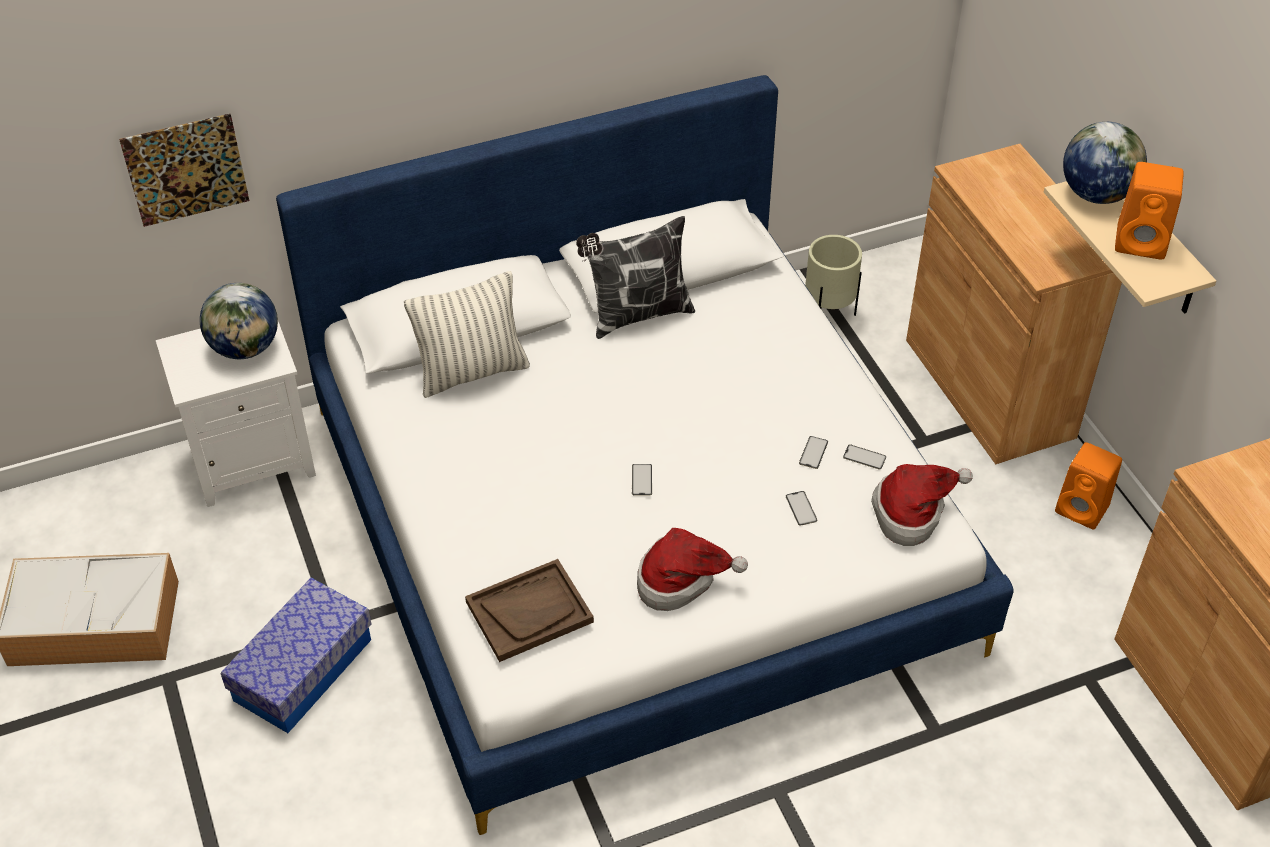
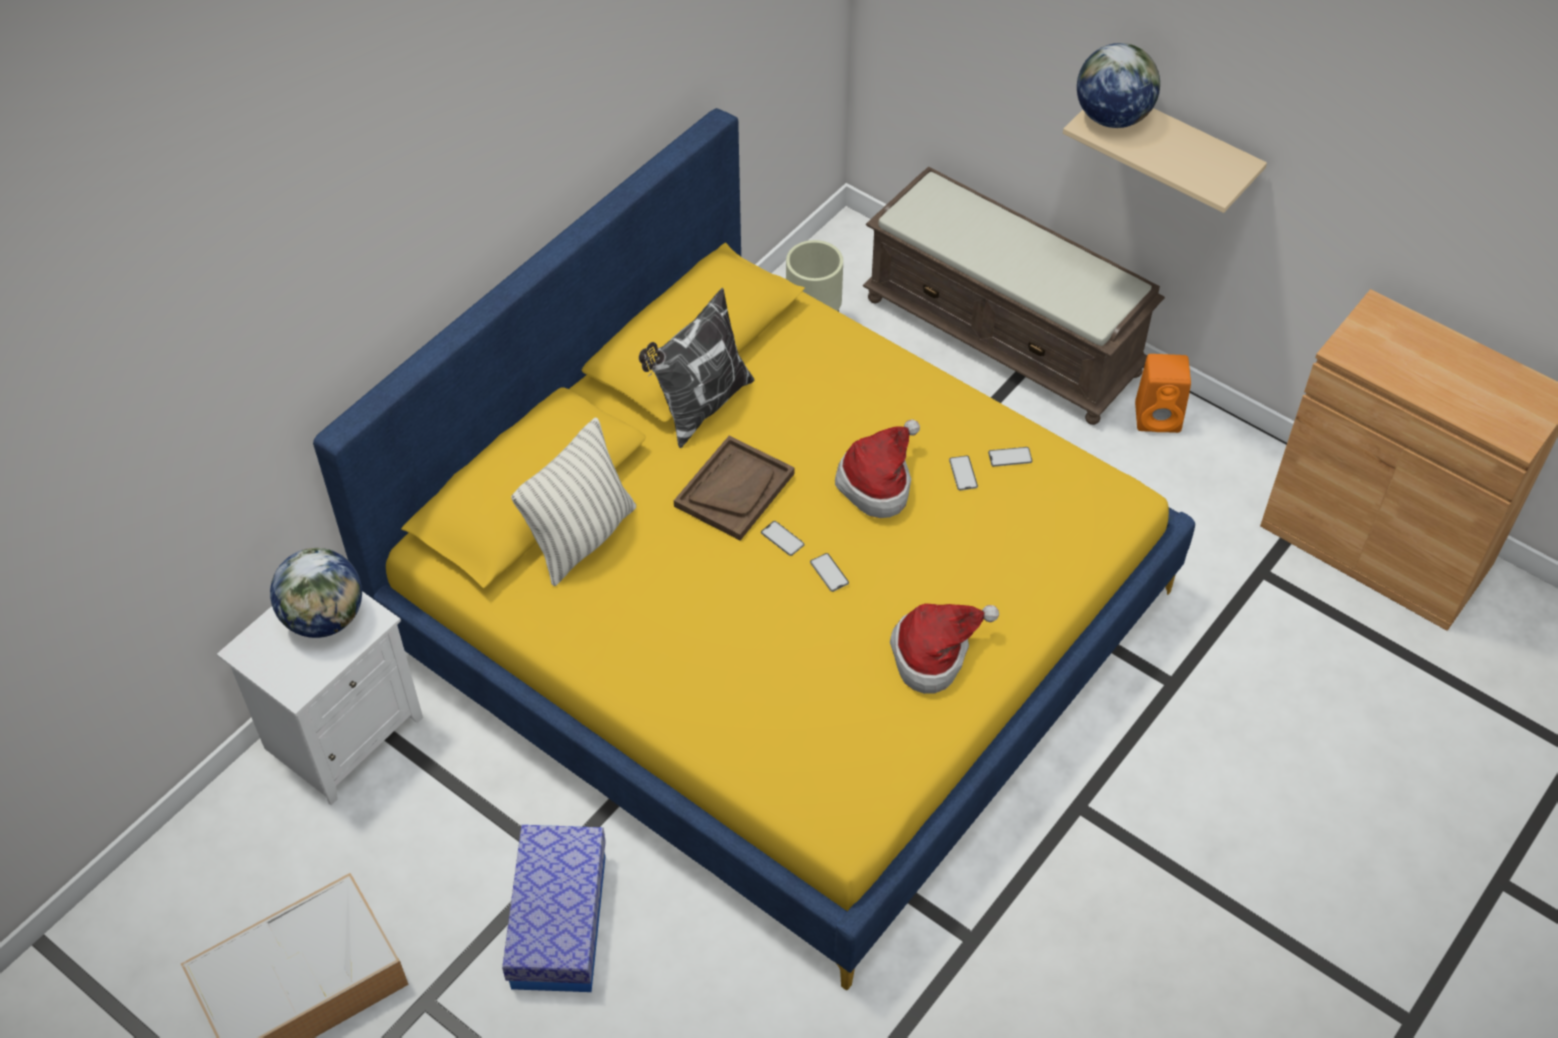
camera: 30 degrees left, 5 degrees up
picture [119,114,250,227] -> none
white bed [276,75,1014,835] -> yellow bed [313,108,1195,990]
brown tray [465,559,594,662] -> brown tray moved to [674,435,795,541]
phone [786,491,817,526] -> phone moved to [761,521,805,556]
hat [871,464,973,546] -> hat moved to [835,419,920,518]
brown cabinet [906,144,1122,464] -> brown bench [863,166,1165,425]
orange speaker [1115,162,1184,260] -> none

